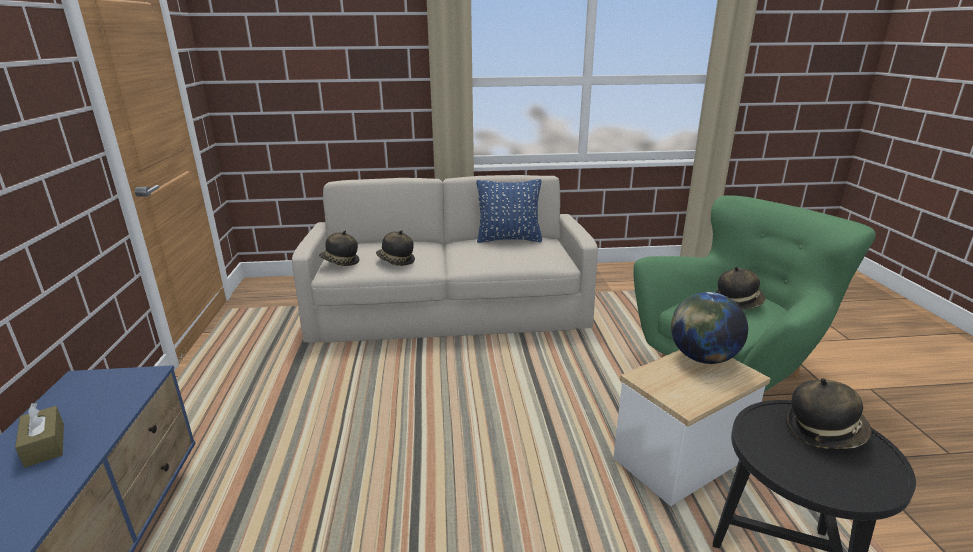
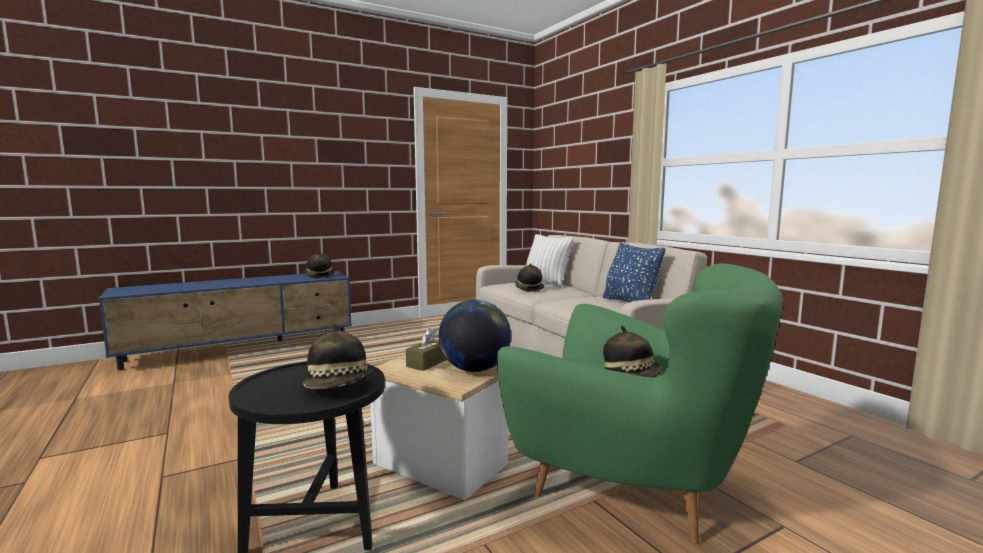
camera: 65 degrees right, 15 degrees down
brown tissue box [15,403,64,468] -> brown tissue box moved to [406,328,447,371]
hat [319,230,360,266] -> hat moved to [305,251,334,278]
none -> white pillow [526,234,573,287]

